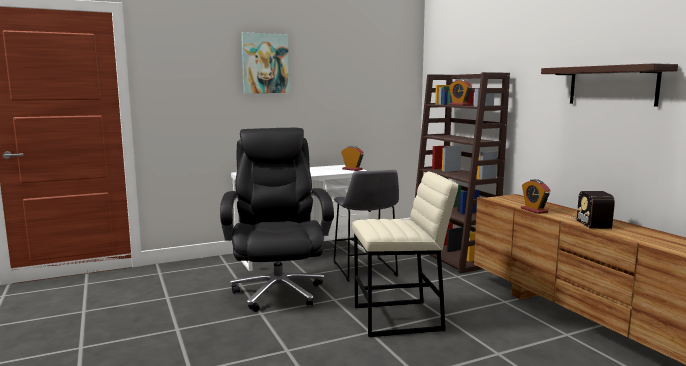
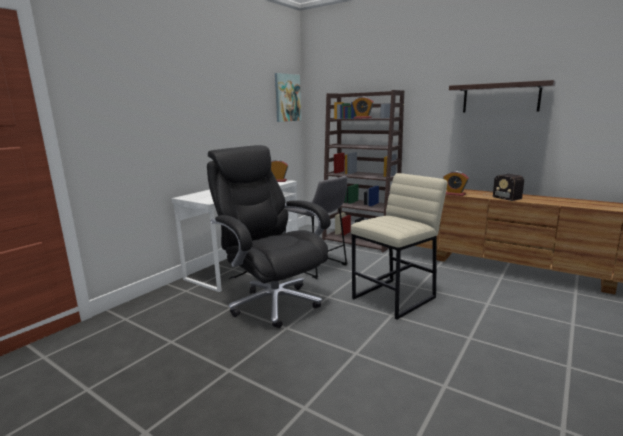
camera: 30 degrees left, 5 degrees up
picture [241,32,289,93] -> picture moved to [275,73,301,122]

